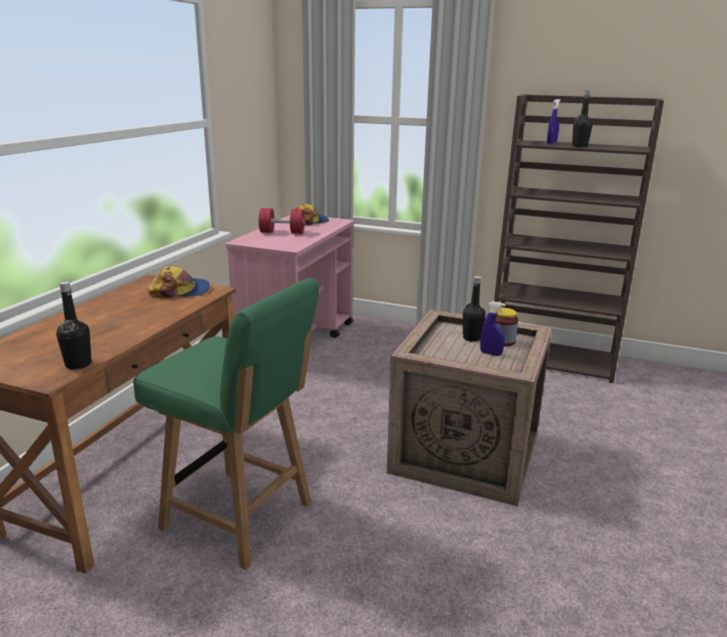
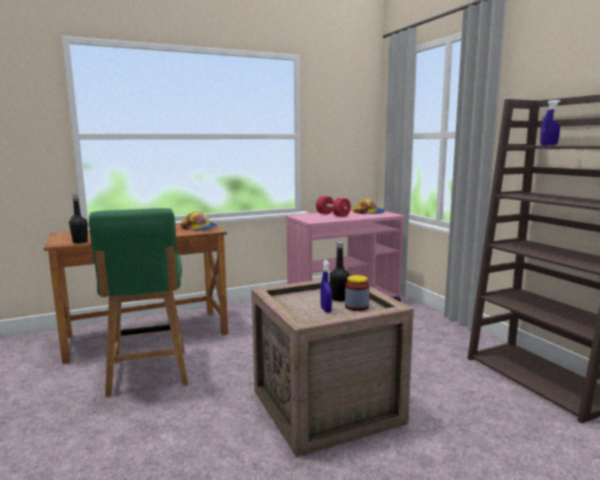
camera: 45 degrees right, 10 degrees down
black bottle [572,90,593,147] -> none

